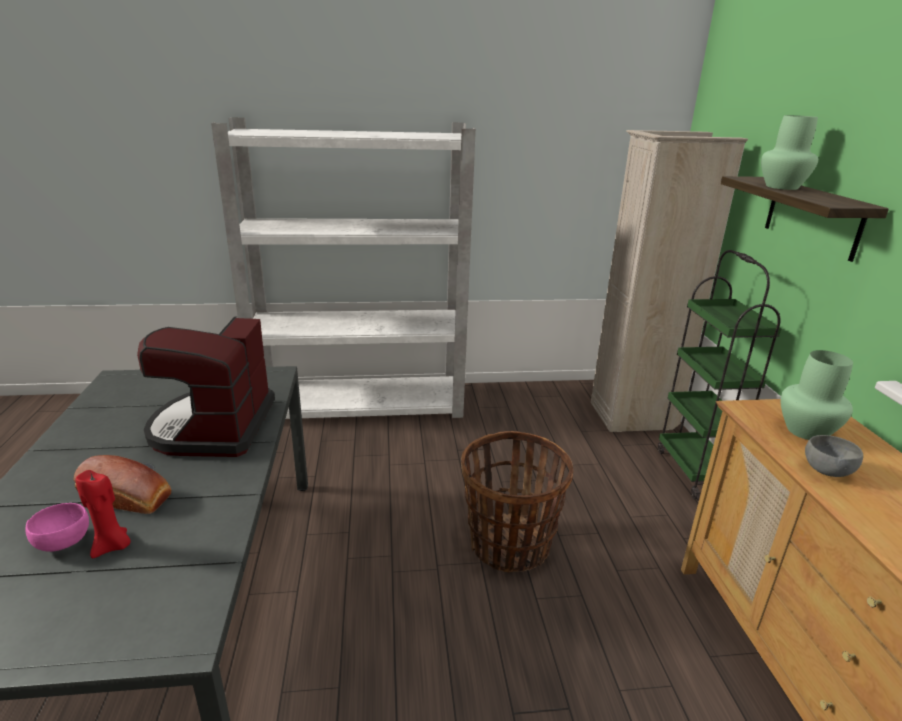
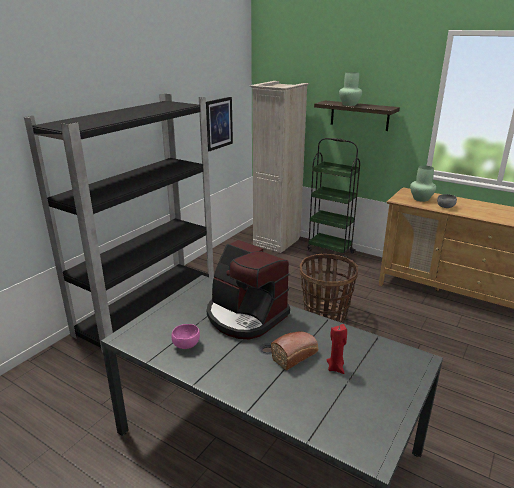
camera: 50 degrees left, 0 degrees up
pink bowl [25,503,89,552] -> pink bowl moved to [171,324,200,349]
white bookcase [211,117,476,419] -> black bookcase [24,94,214,352]
none -> picture [206,97,233,151]

